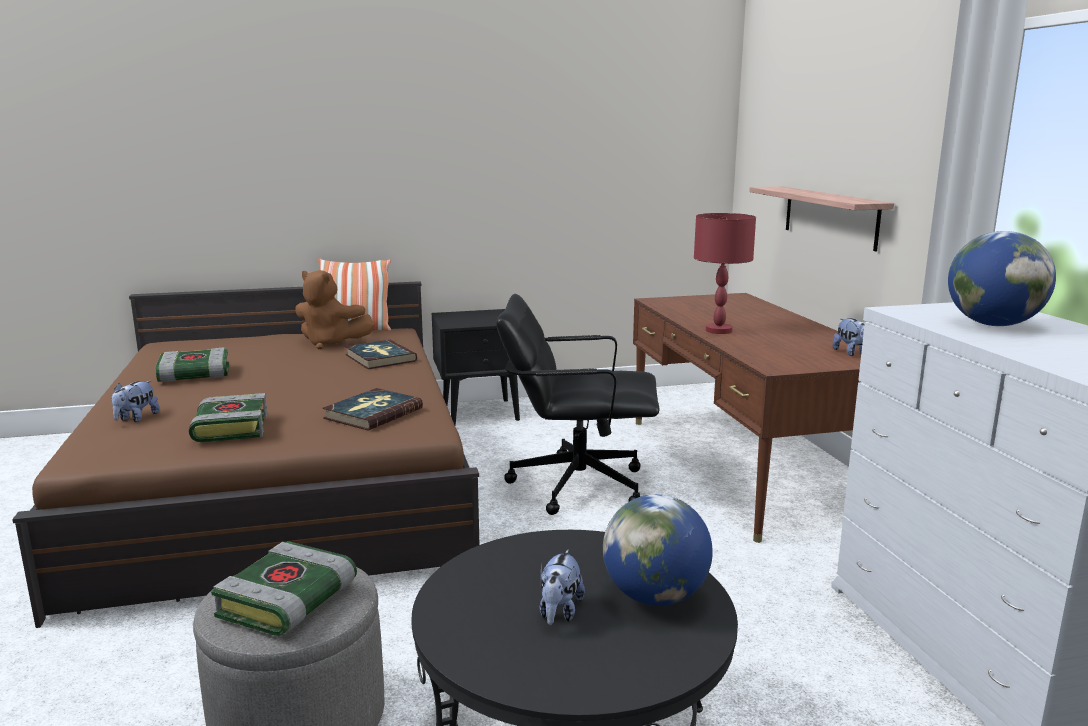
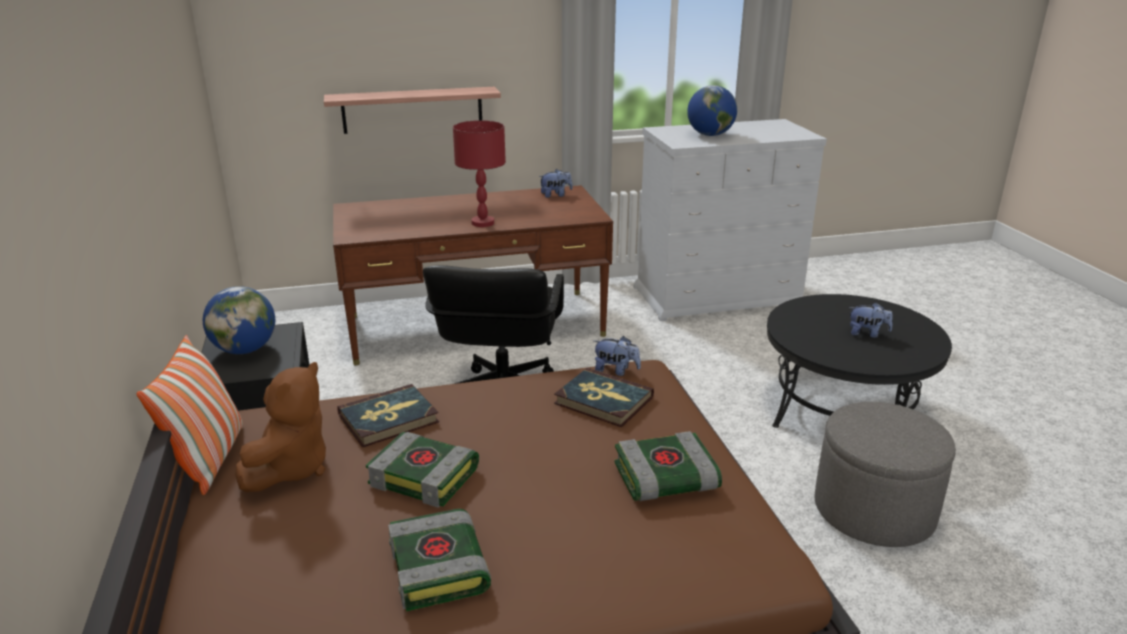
camera: 90 degrees left, 10 degrees up
plush toy [111,381,160,422] -> plush toy moved to [594,336,641,376]
book [211,541,357,636] -> book moved to [366,432,479,507]
globe [603,494,713,606] -> globe moved to [203,286,275,354]

